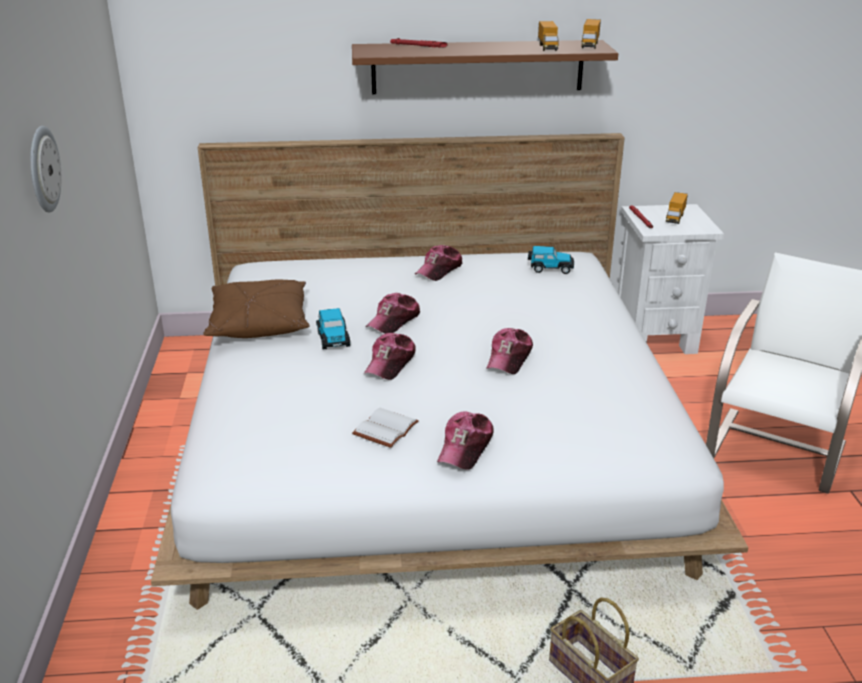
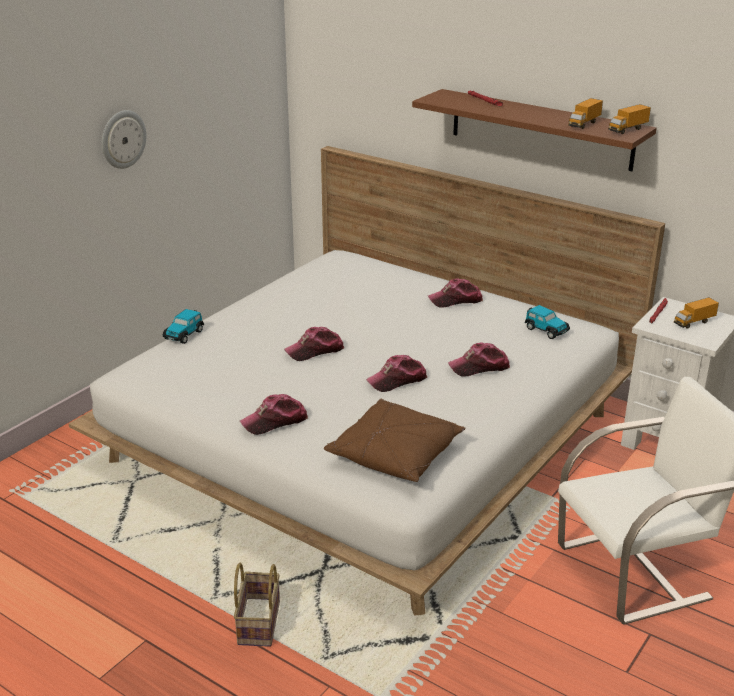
camera: 40 degrees right, 0 degrees up
brown pillow [203,280,309,338] -> brown pillow moved to [324,399,466,482]
toy car [316,308,350,350] -> toy car moved to [163,309,204,344]
white book [352,408,419,448] -> none
cap [366,293,420,334] -> cap moved to [448,343,510,376]

